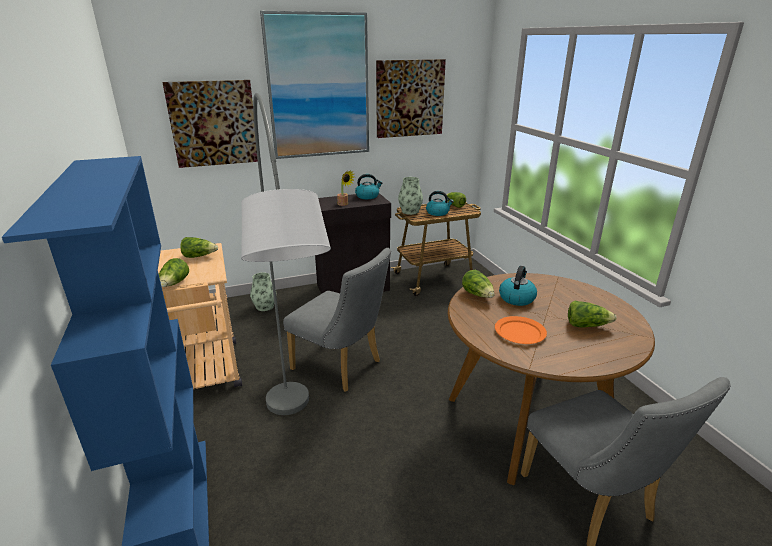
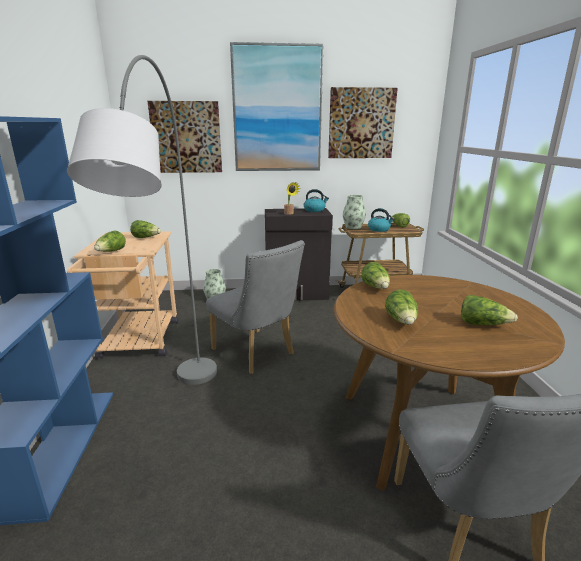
camera: 15 degrees right, 5 degrees down
orange plate [495,316,547,344] -> lettuce [385,290,418,325]
kettle [499,266,537,306] -> none

